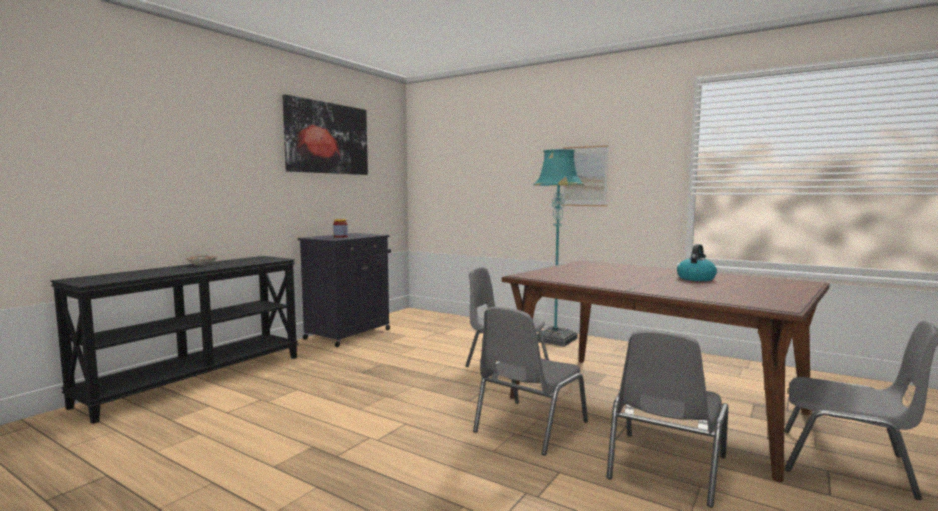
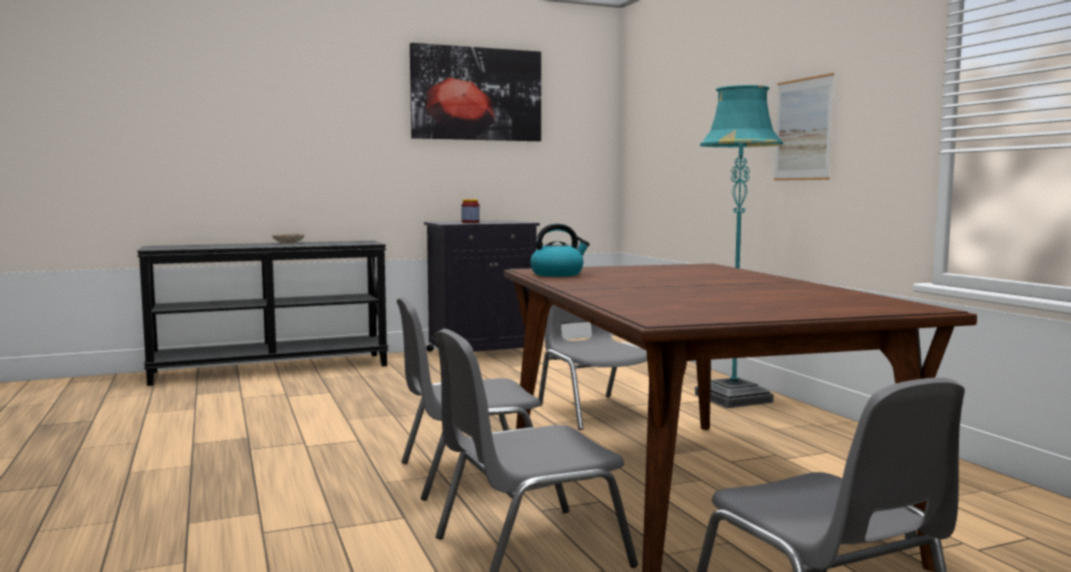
camera: 35 degrees right, 0 degrees up
kettle [677,244,717,281] -> kettle moved to [530,224,590,277]

